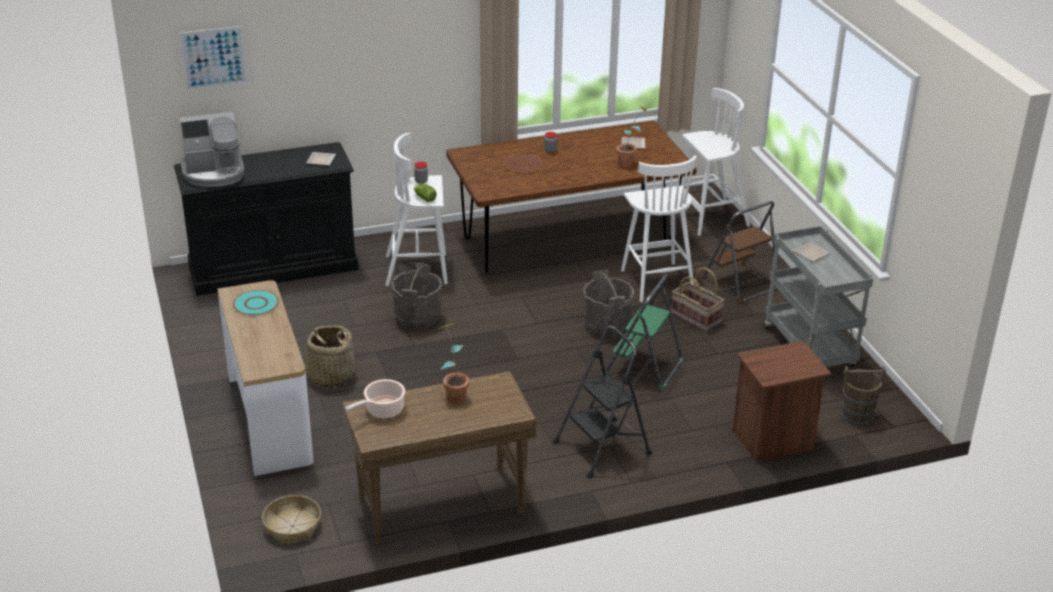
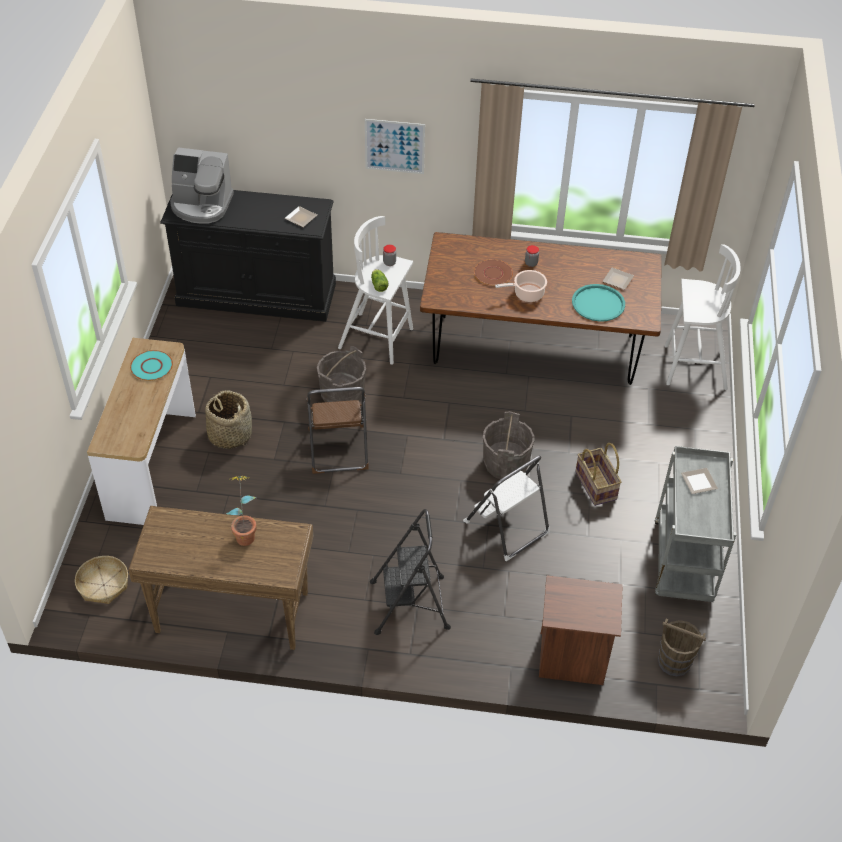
camera: 25 degrees right, 15 degrees up
picture [179,26,248,91] -> picture moved to [365,119,425,174]
cooking pot [345,379,405,418] -> cooking pot moved to [495,270,547,302]
green step ladder [602,274,684,391] -> white step ladder [463,455,550,561]
potted plant [616,104,651,167] -> turquoise tray [572,284,625,321]
white stool [621,155,696,302] -> none
brown step ladder [701,201,778,304] -> brown step ladder moved to [307,387,369,474]

